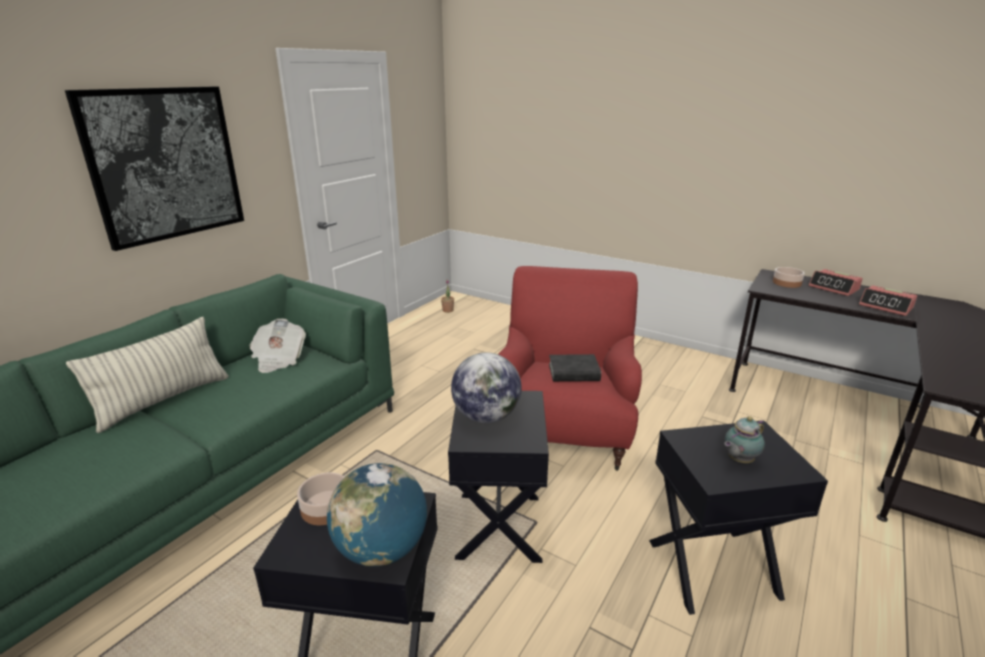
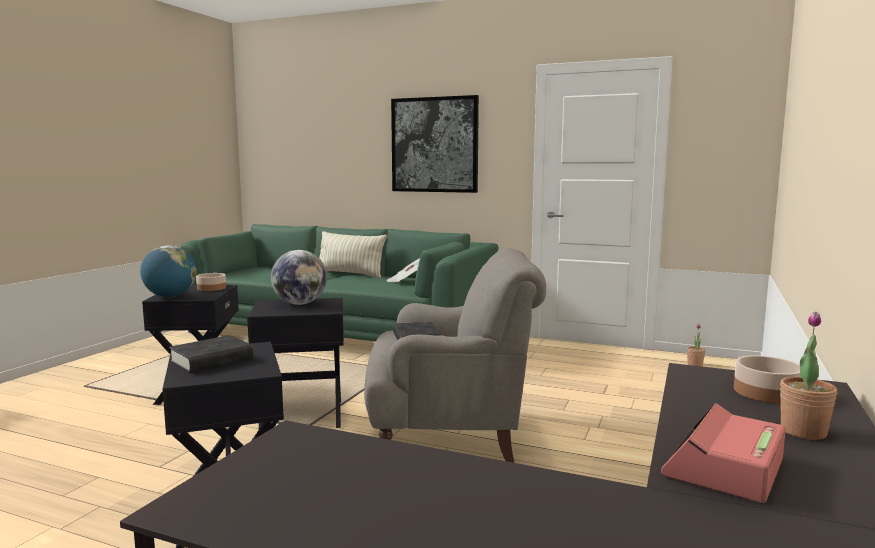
camera: 80 degrees right, 15 degrees down
red armchair [498,266,642,471] -> grey armchair [364,248,546,463]
teapot [724,416,765,463] -> black book [169,335,253,373]
alarm clock [808,269,863,296] -> potted plant [780,312,837,440]

